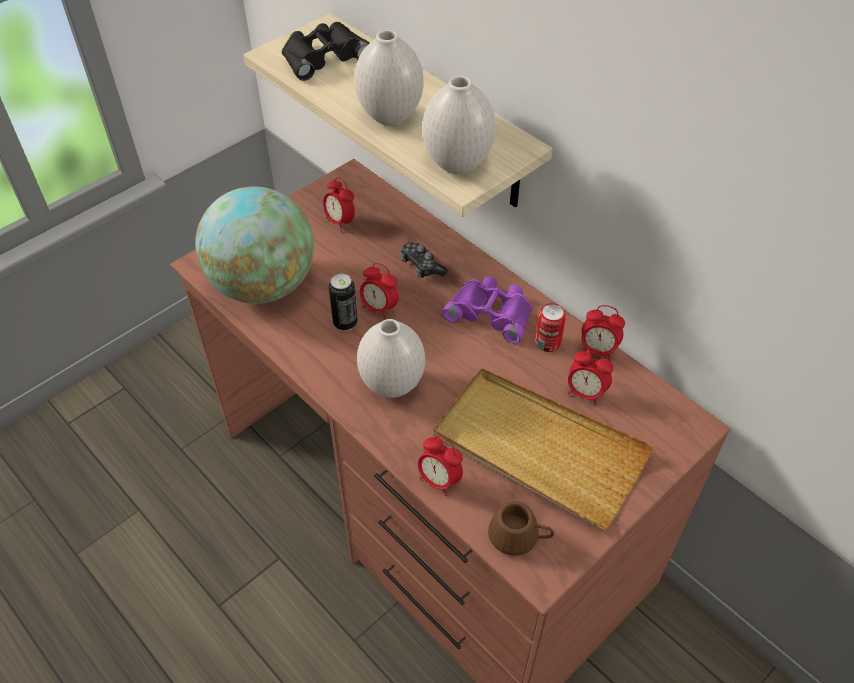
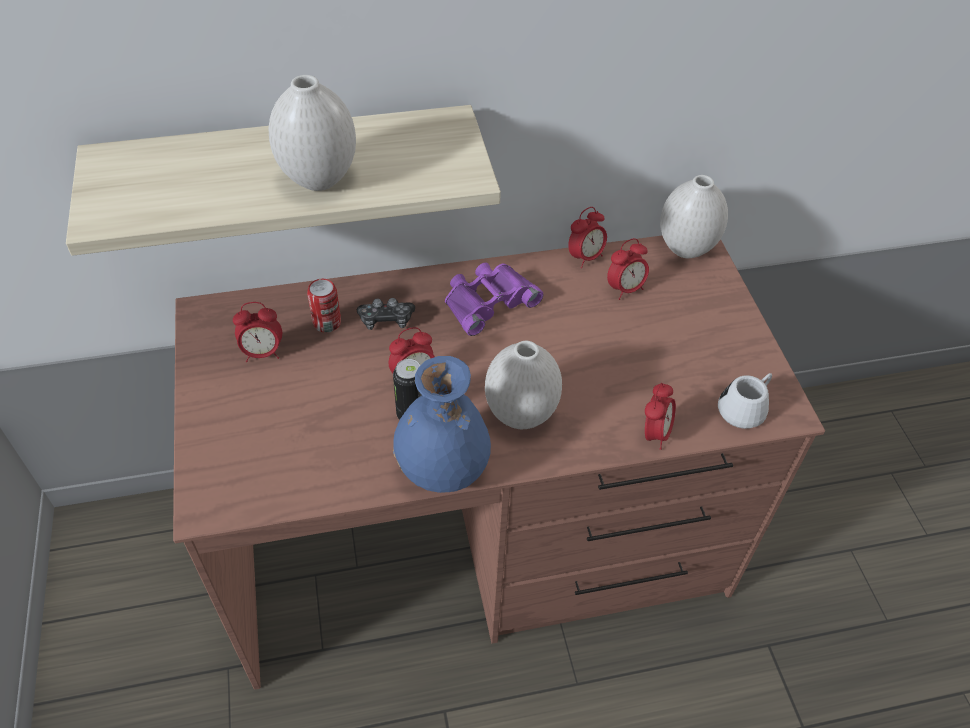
camera: 60 degrees left, 0 degrees up
globe [195,186,314,304] -> none
black binoculars [282,22,370,81] -> none
alarm clock [418,436,463,496] -> alarm clock turned 45 degrees counterclockwise [645,383,676,450]
white vase [422,76,496,174] -> white vase moved to [660,175,728,258]
beige tray [433,368,655,531] -> none
brown mug [488,501,554,556] -> white mug [718,373,772,429]
can [535,303,566,352] -> can moved to [307,279,341,333]
none -> blue vase [393,356,491,493]

